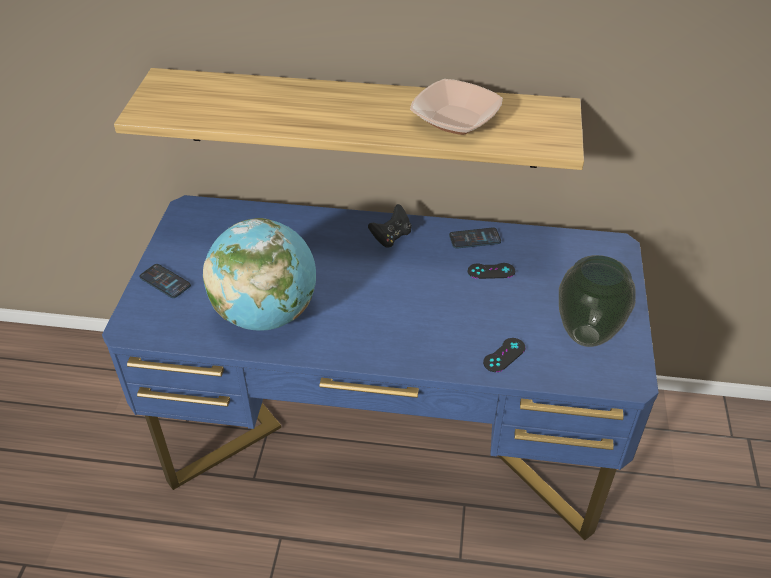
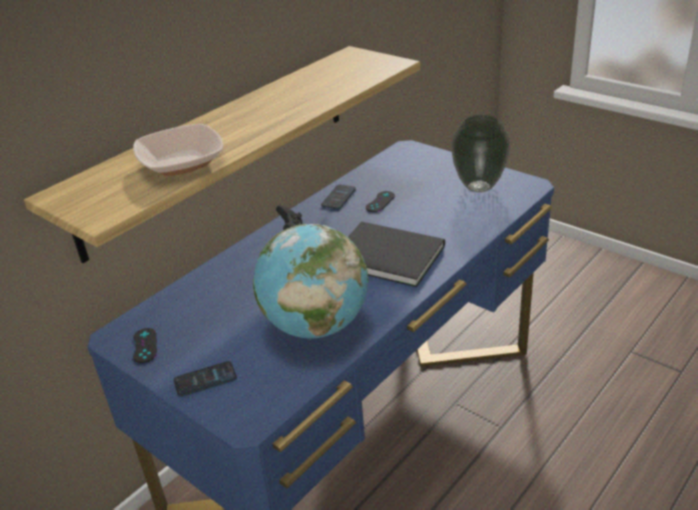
camera: 55 degrees left, 10 degrees down
bowl [410,79,503,135] -> bowl moved to [133,124,223,176]
black game controller [483,338,526,372] -> black game controller moved to [133,328,157,363]
none -> black book [348,221,445,287]

